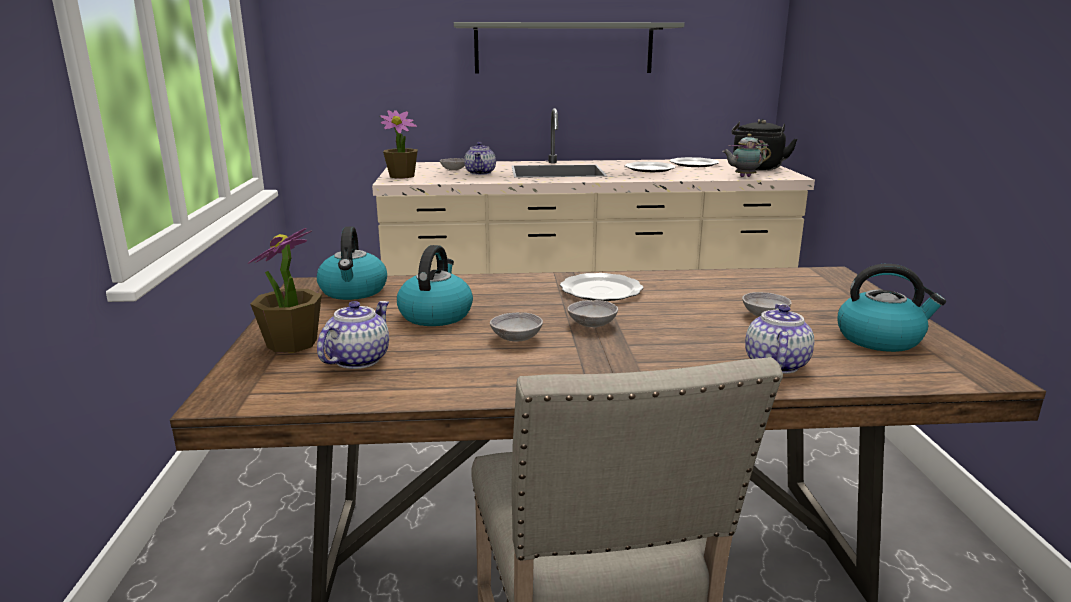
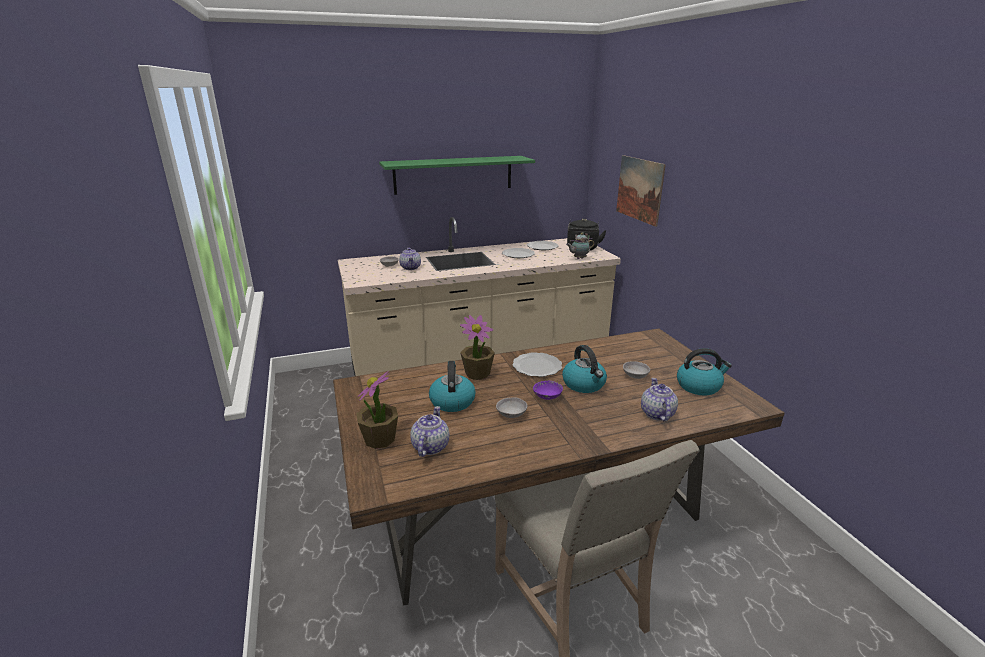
camera: 15 degrees left, 5 degrees up
kettle [317,227,387,300] -> kettle moved to [562,345,607,393]
potted plant [380,110,418,179] -> potted plant moved to [460,315,495,380]
grey shelf [454,22,684,74] -> green shelf [379,156,535,195]
grey bowl [567,300,618,327] -> purple bowl [533,381,563,400]
none -> picture [616,155,666,227]

